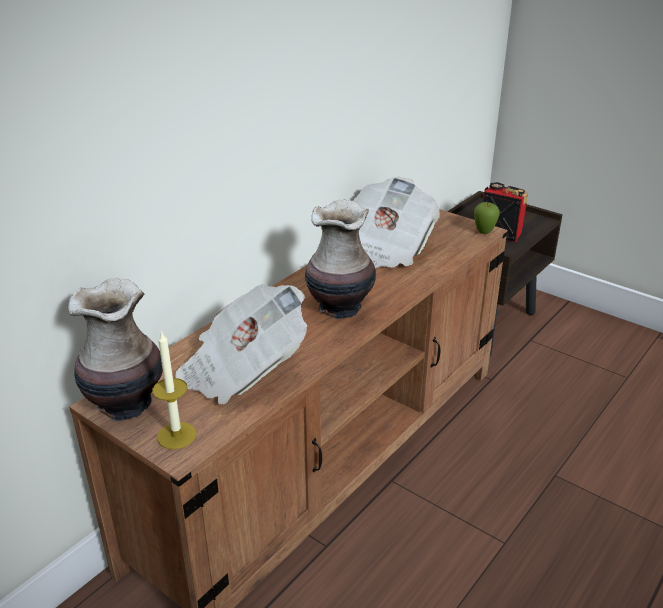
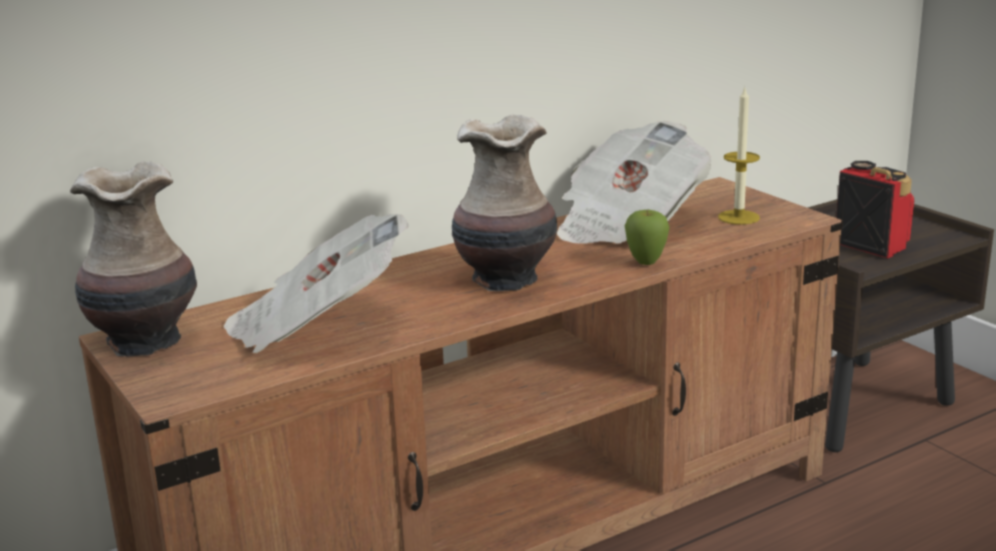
camera: 20 degrees right, 10 degrees down
candle [153,330,196,449] -> candle moved to [718,88,760,225]
apple [474,202,500,234] -> apple moved to [625,210,670,265]

